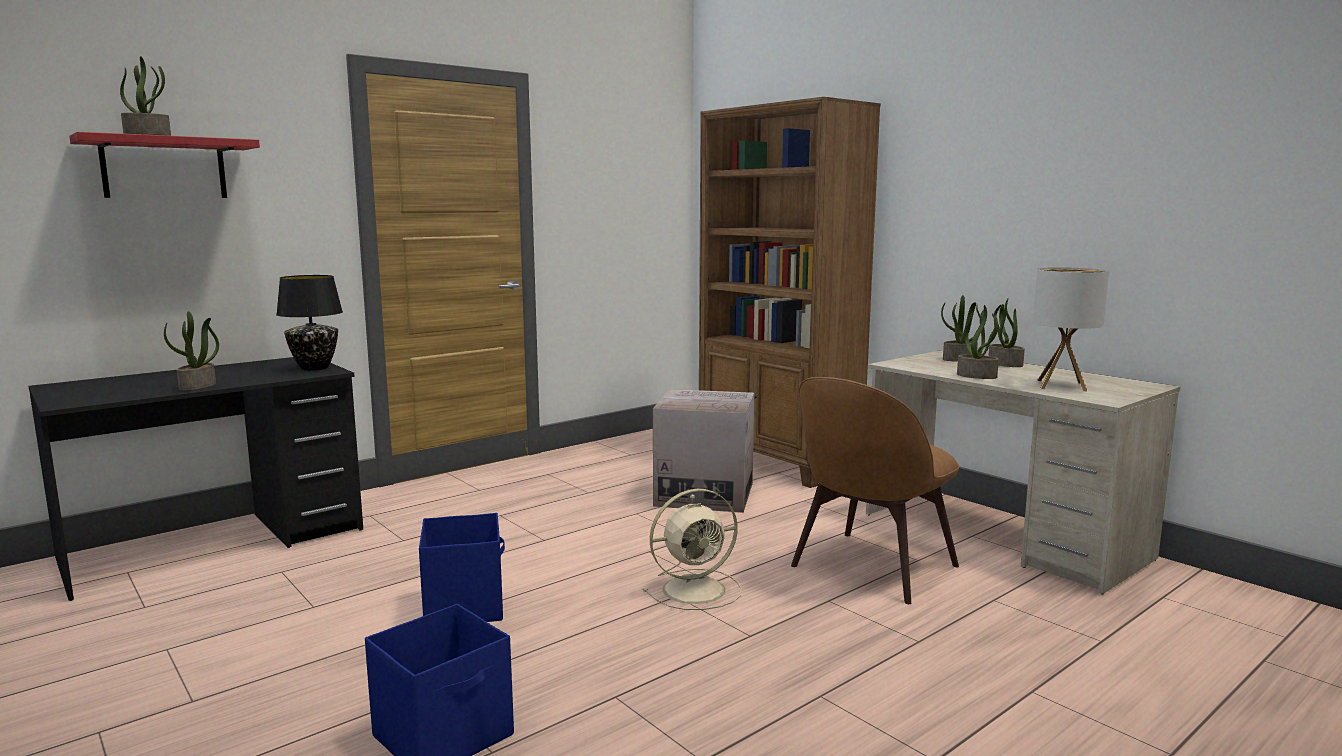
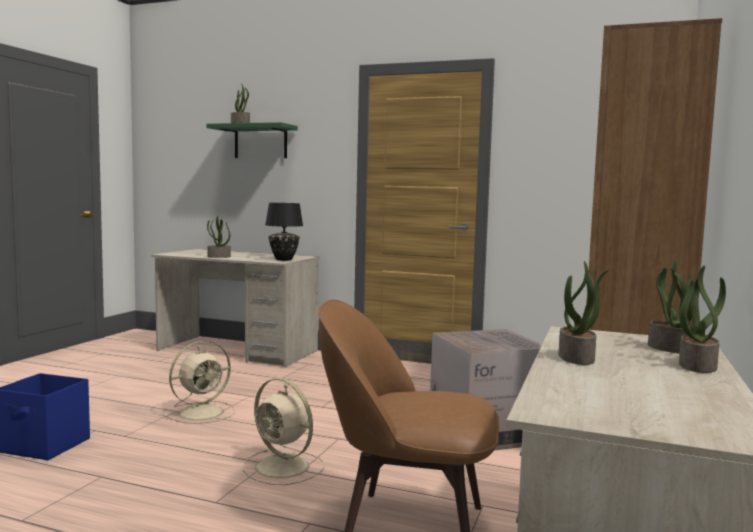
camera: 60 degrees right, 5 degrees down
black desk [29,357,363,601] -> beige desk [151,249,320,368]
red shelf [69,132,260,198] -> green shelf [206,122,298,158]
blue storage box [419,513,505,622] -> beige fan [164,341,235,424]
table lamp [1033,267,1109,391] -> none

